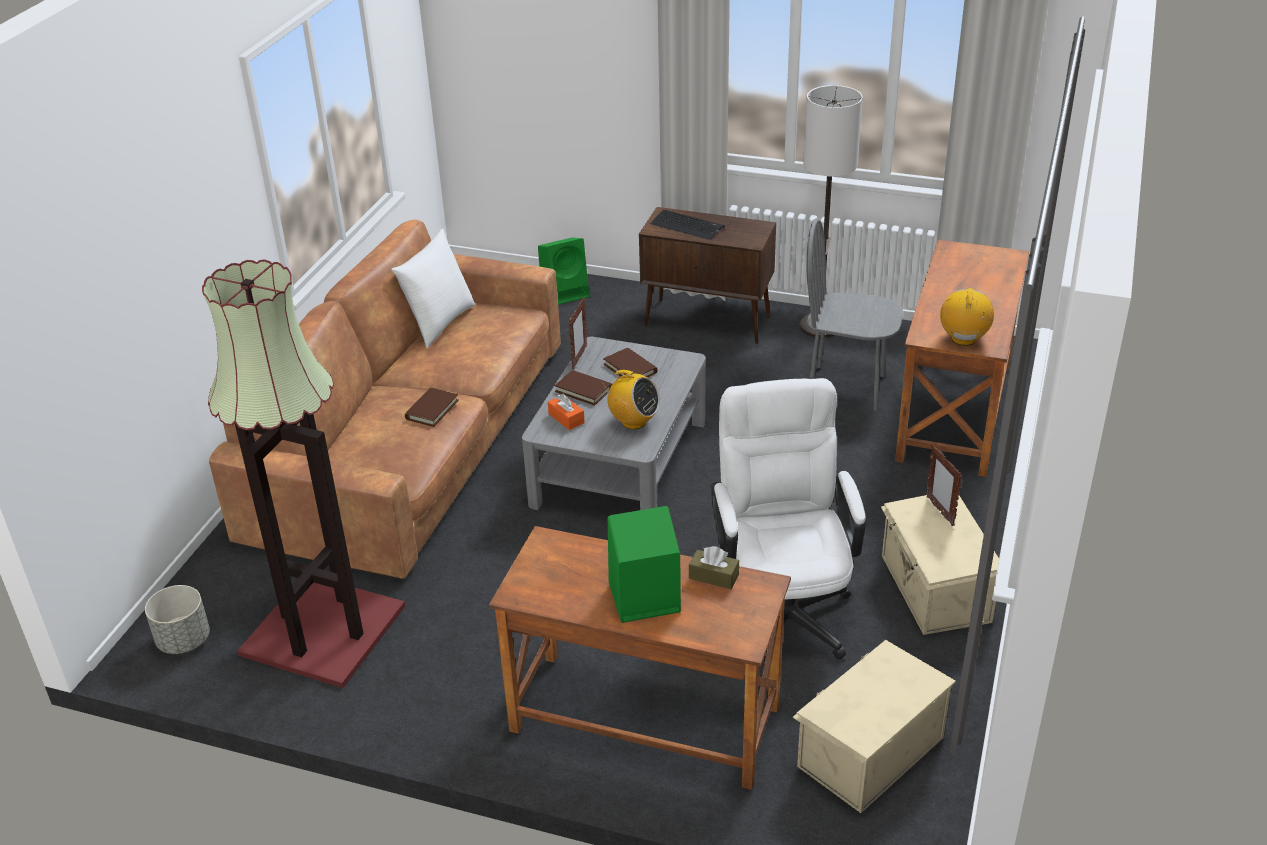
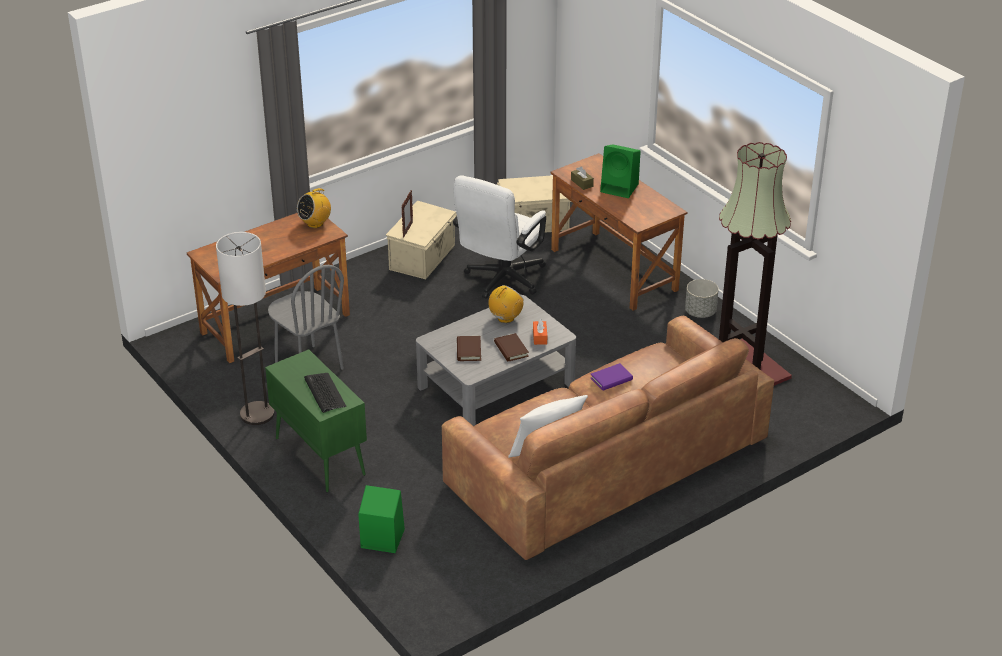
camera: 145 degrees left, 0 degrees up
grey planter [145,585,210,654] -> grey planter moved to [685,279,719,318]
brown book [405,388,459,427] -> purple book [591,363,633,391]
picture frame [569,297,587,369] -> none
radio [602,370,660,429] -> radio turned 60 degrees clockwise [488,285,523,323]
brown cabinet [639,207,776,344] -> green cabinet [265,349,367,493]

